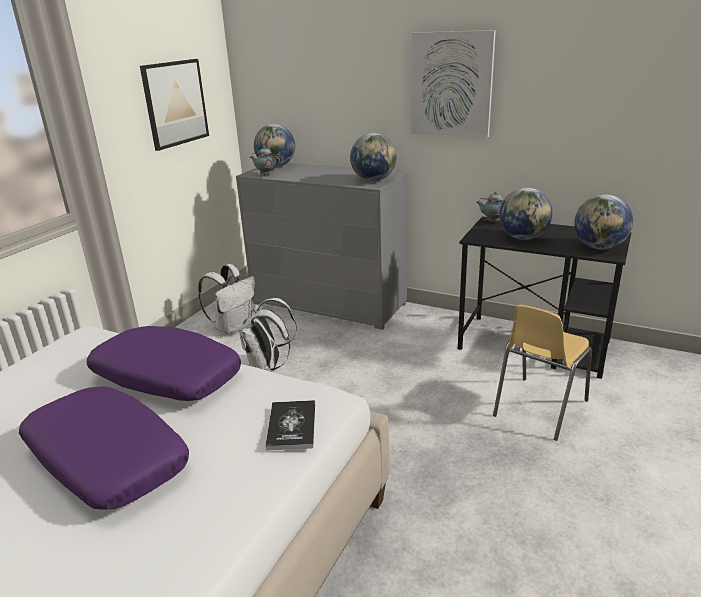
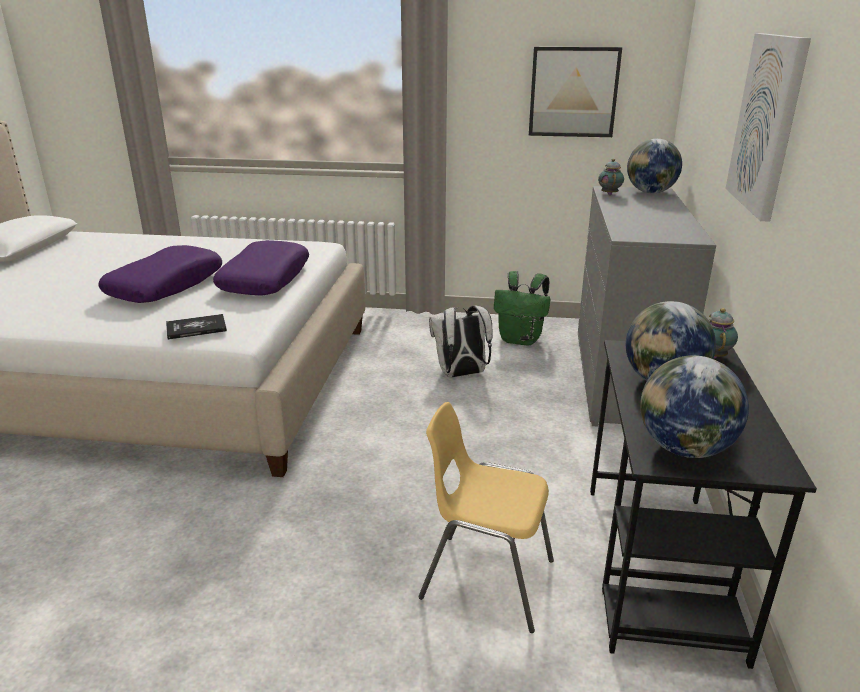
camera: 70 degrees right, 0 degrees up
white backpack [198,264,255,335] -> green backpack [494,271,550,346]
globe [350,133,397,181] -> none

